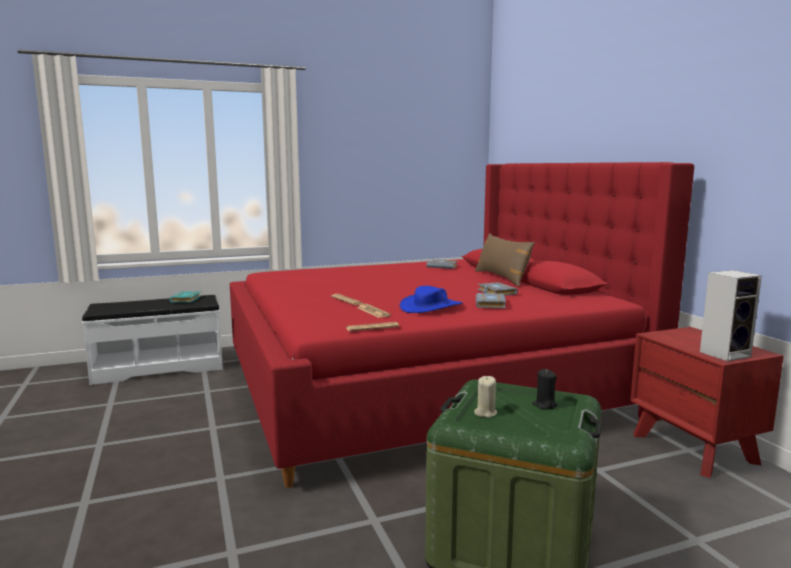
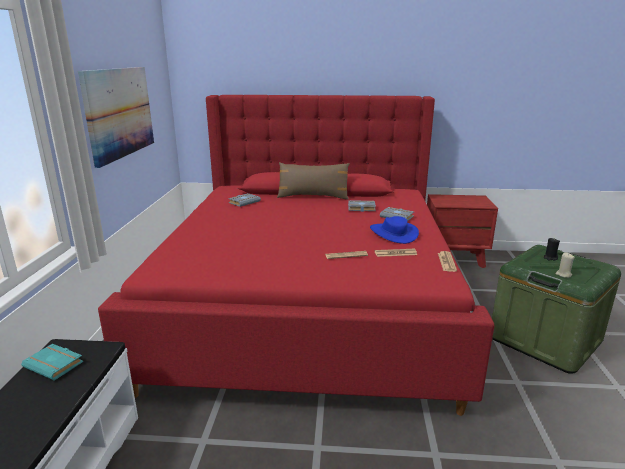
camera: 65 degrees left, 10 degrees up
speaker [700,270,762,361] -> none
none -> picture [78,67,154,168]

